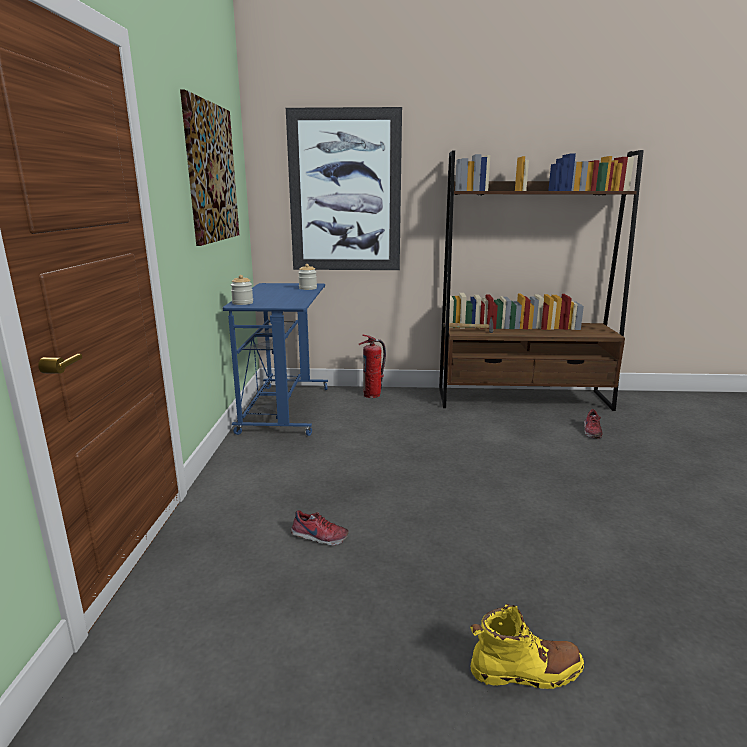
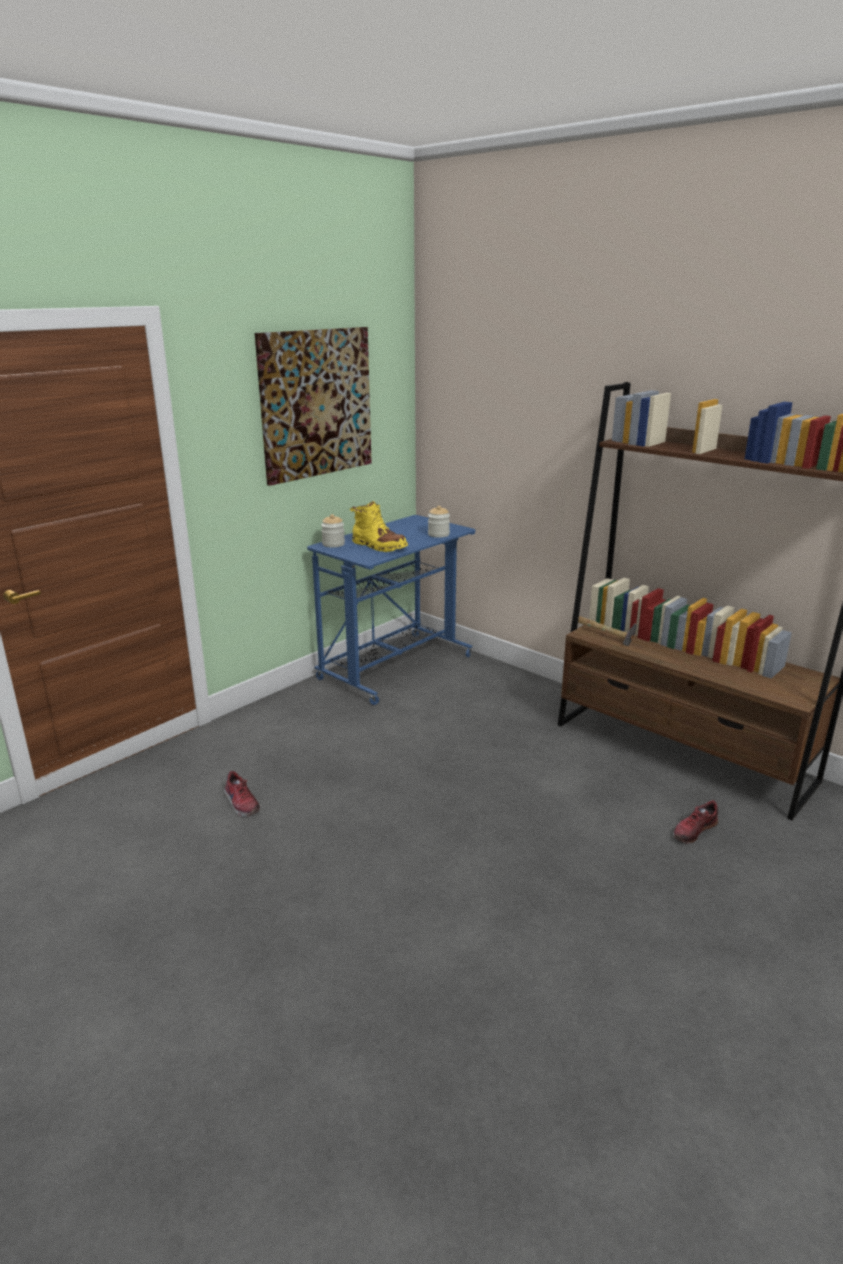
camera: 40 degrees right, 5 degrees up
picture [286,107,402,270] -> none
fire extinguisher [359,335,386,398] -> none
yellow boot [470,604,584,689] -> yellow boot moved to [350,501,408,552]

